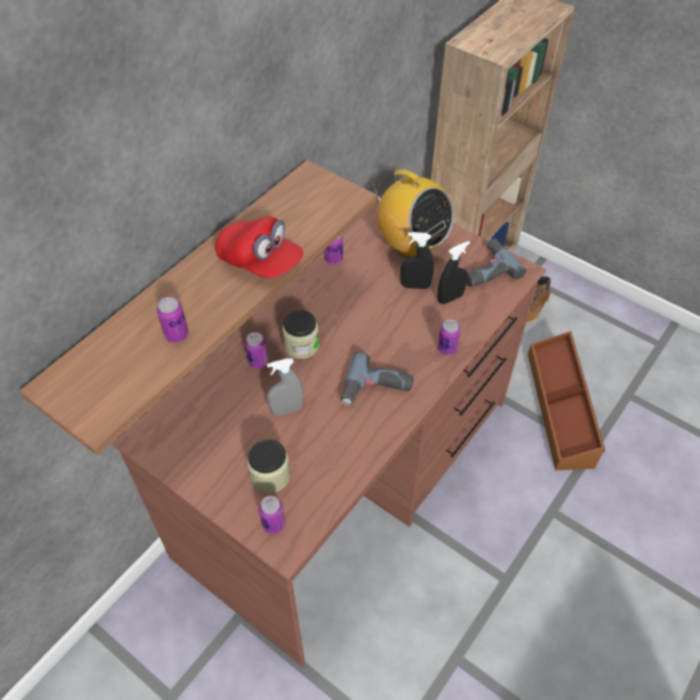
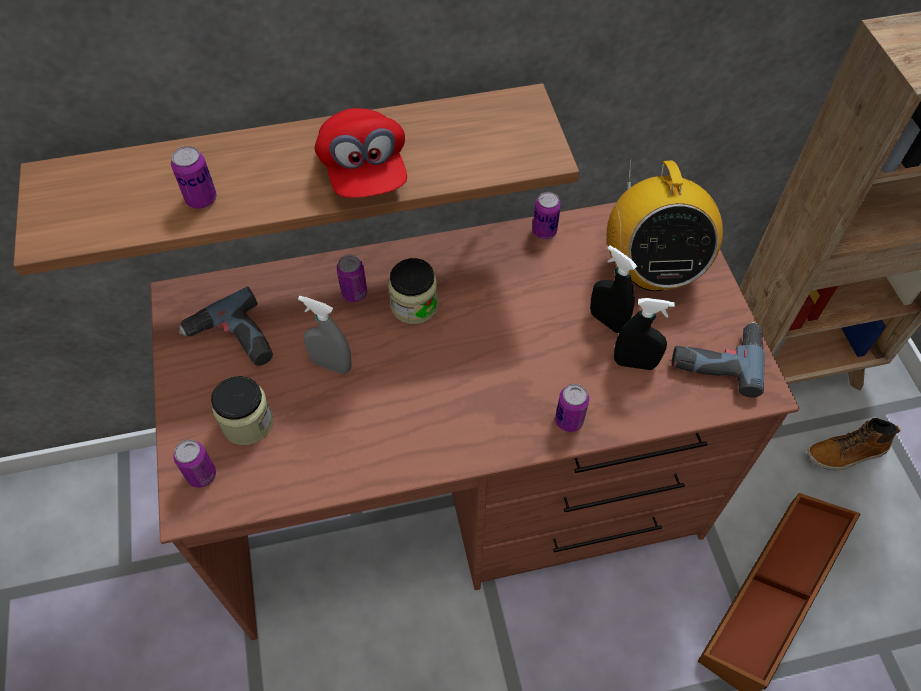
camera: 40 degrees right, 5 degrees up
power drill [341,352,414,406] -> power drill moved to [178,287,273,366]

